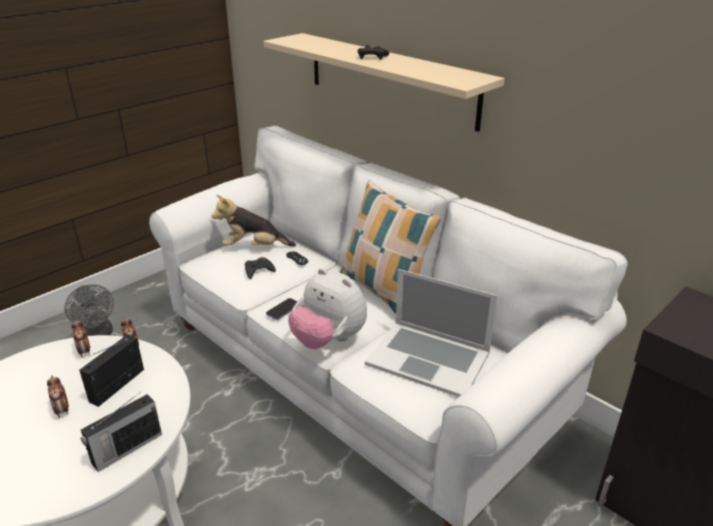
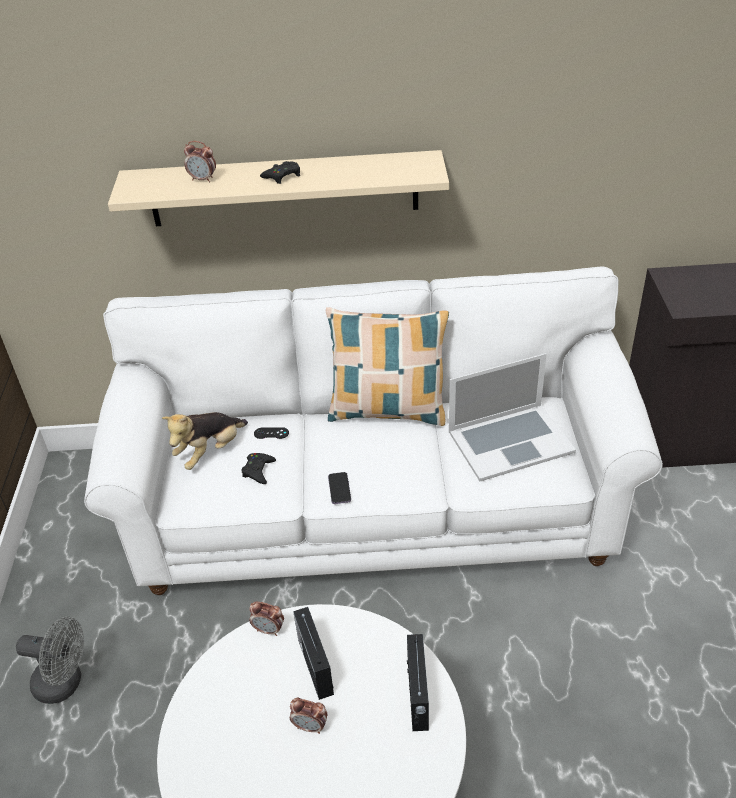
camera: 45 degrees left, 10 degrees up
alarm clock [71,319,90,358] -> alarm clock moved to [184,141,216,182]
plush toy [288,268,367,349] -> none

